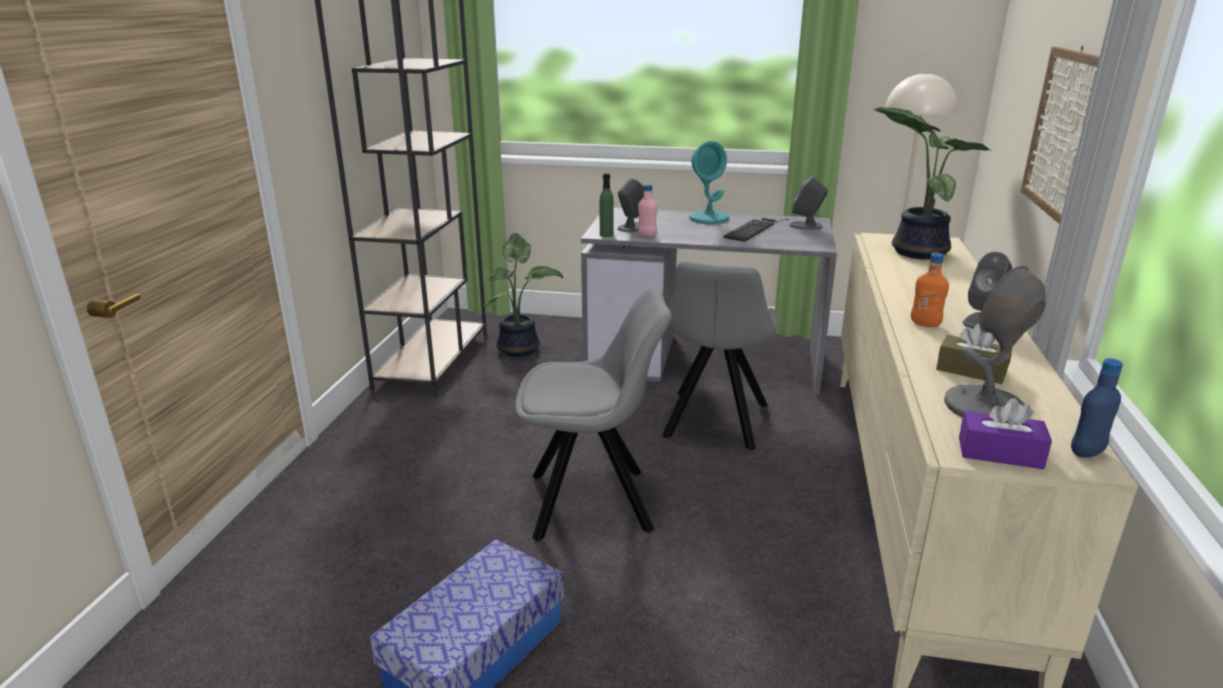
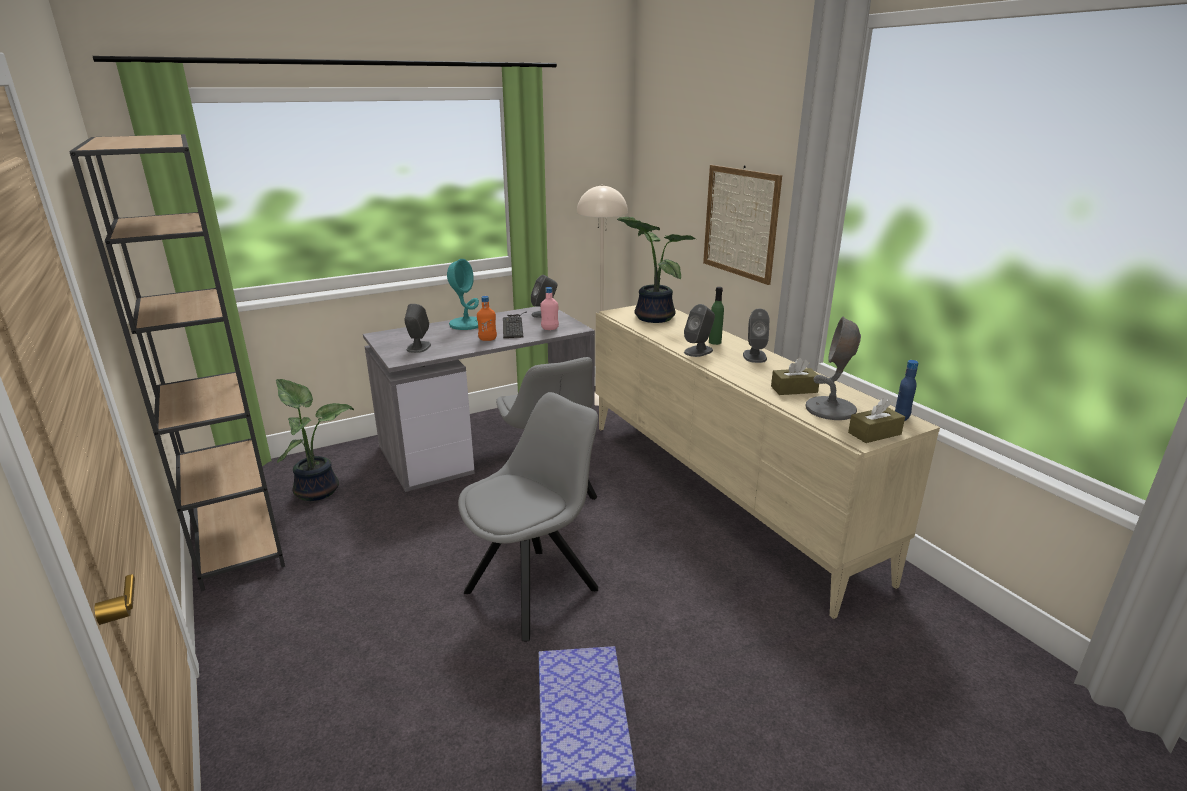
camera: 40 degrees left, 0 degrees up
green bottle [600,173,614,237] -> green bottle moved to [709,287,724,345]
pink bottle [638,184,657,237] -> pink bottle moved to [540,287,559,330]
orange bottle [911,253,949,327] -> orange bottle moved to [477,296,497,341]
purple tissue box [959,398,1052,469] -> brown tissue box [848,398,905,443]
none -> grey speaker [684,304,715,357]

